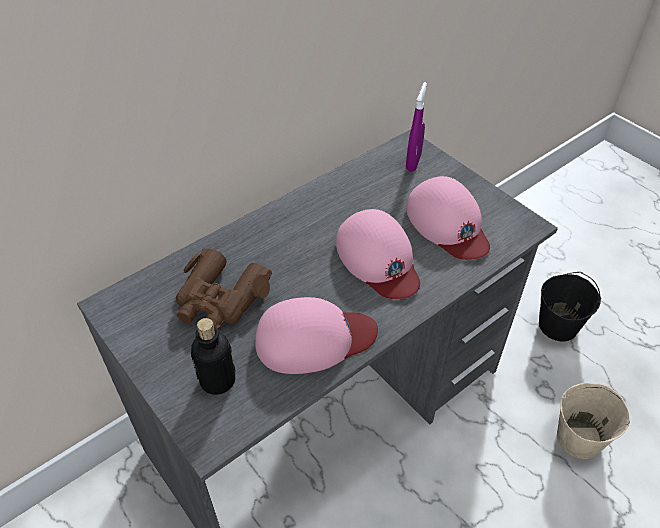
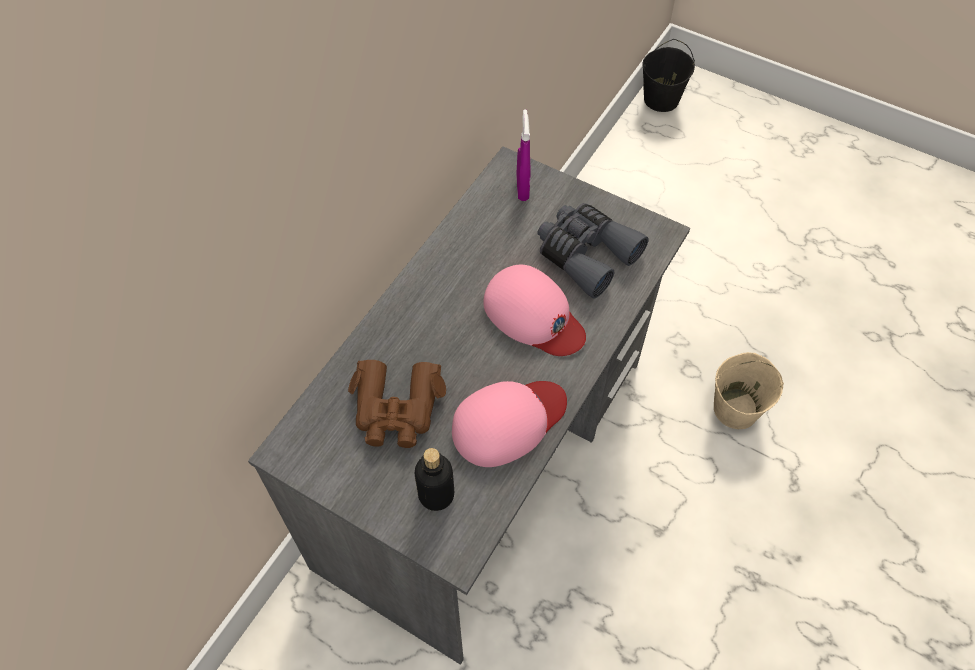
camera: 20 degrees left, 10 degrees up
pink cap [406,176,490,260] -> grey binoculars [537,203,649,299]
black bucket [539,272,601,342] -> black bucket moved to [643,39,695,112]

